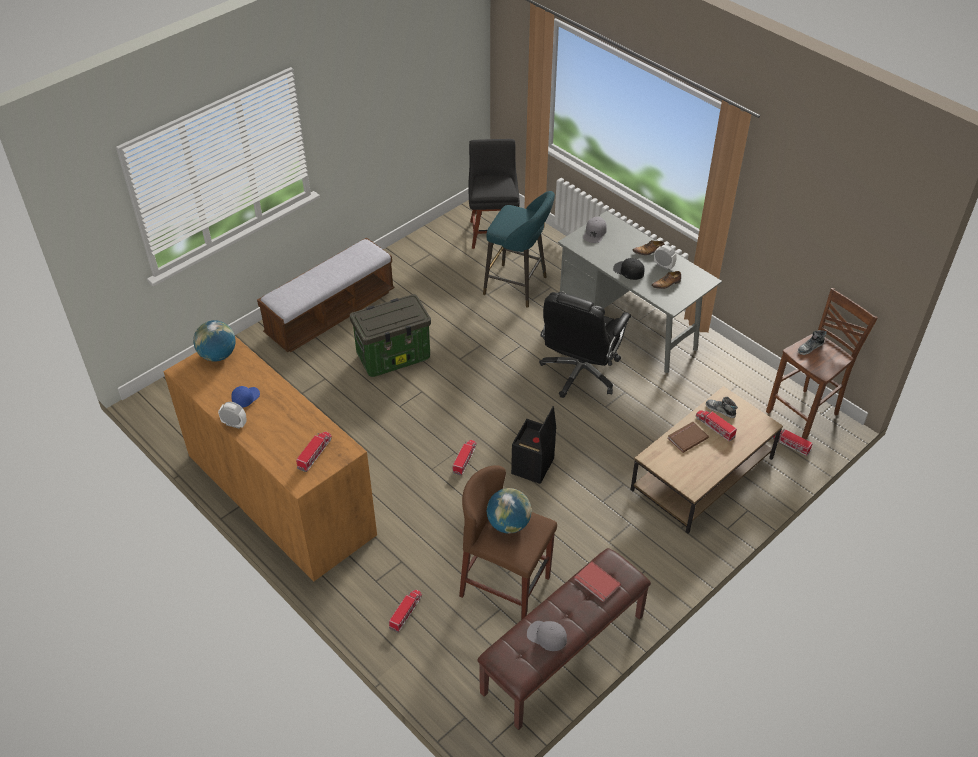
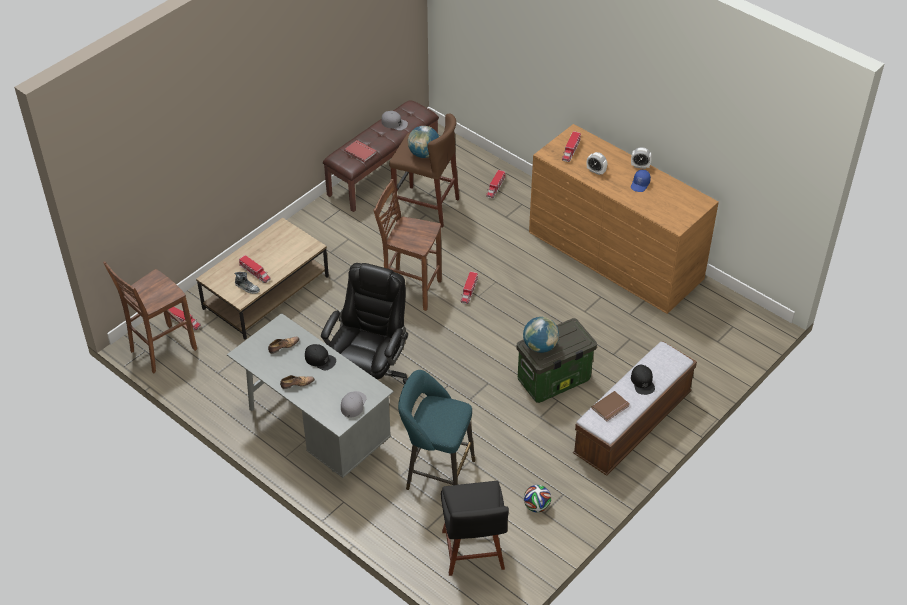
camera: 175 degrees right, 0 degrees up
globe [193,320,236,362] -> globe moved to [523,317,559,353]
black storage box [511,406,556,484] -> brown stool [373,179,442,311]
alarm clock [654,245,677,270] -> alarm clock moved to [587,152,607,175]
brown book [668,422,709,453] -> brown book moved to [591,391,630,421]
shoe [798,330,827,355] -> none
none -> football [524,485,551,513]
none -> black cap [631,365,655,395]

